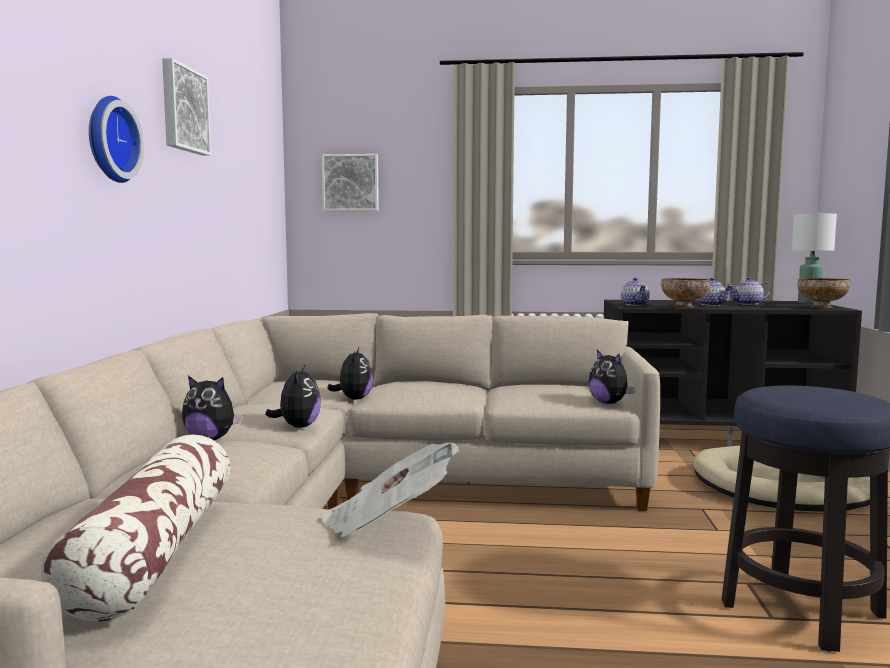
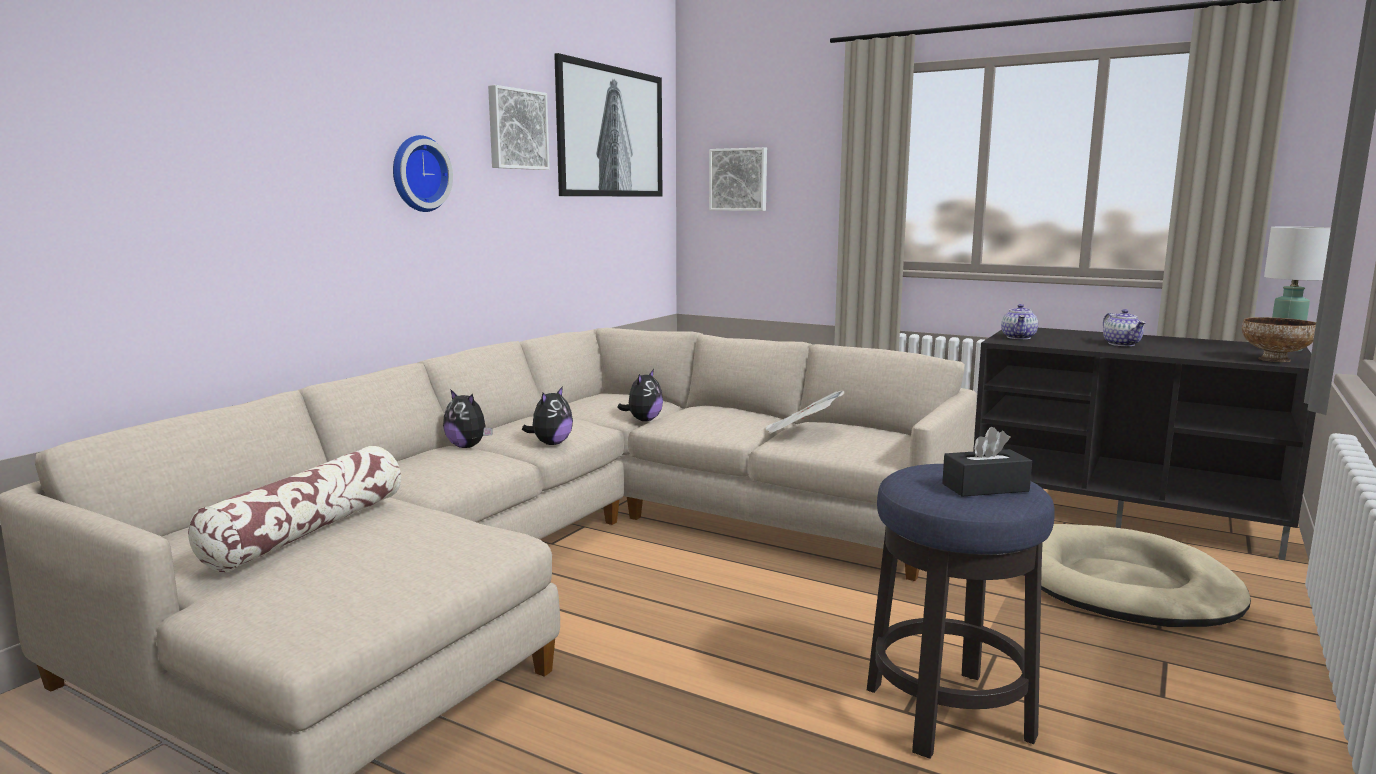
camera: 25 degrees right, 5 degrees up
newspaper [321,442,459,537] -> newspaper moved to [766,391,844,434]
plush toy [588,350,635,404] -> none
bowl [661,278,710,308] -> none
teapot [727,277,771,305] -> none
none -> picture [554,53,662,197]
none -> black tissue box [942,427,1032,497]

